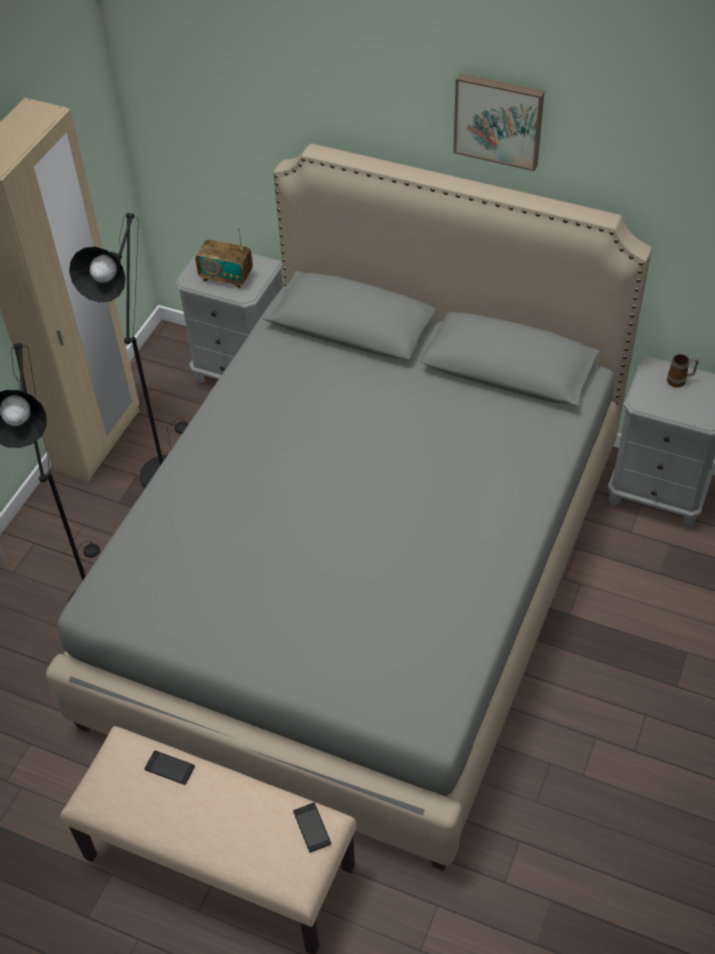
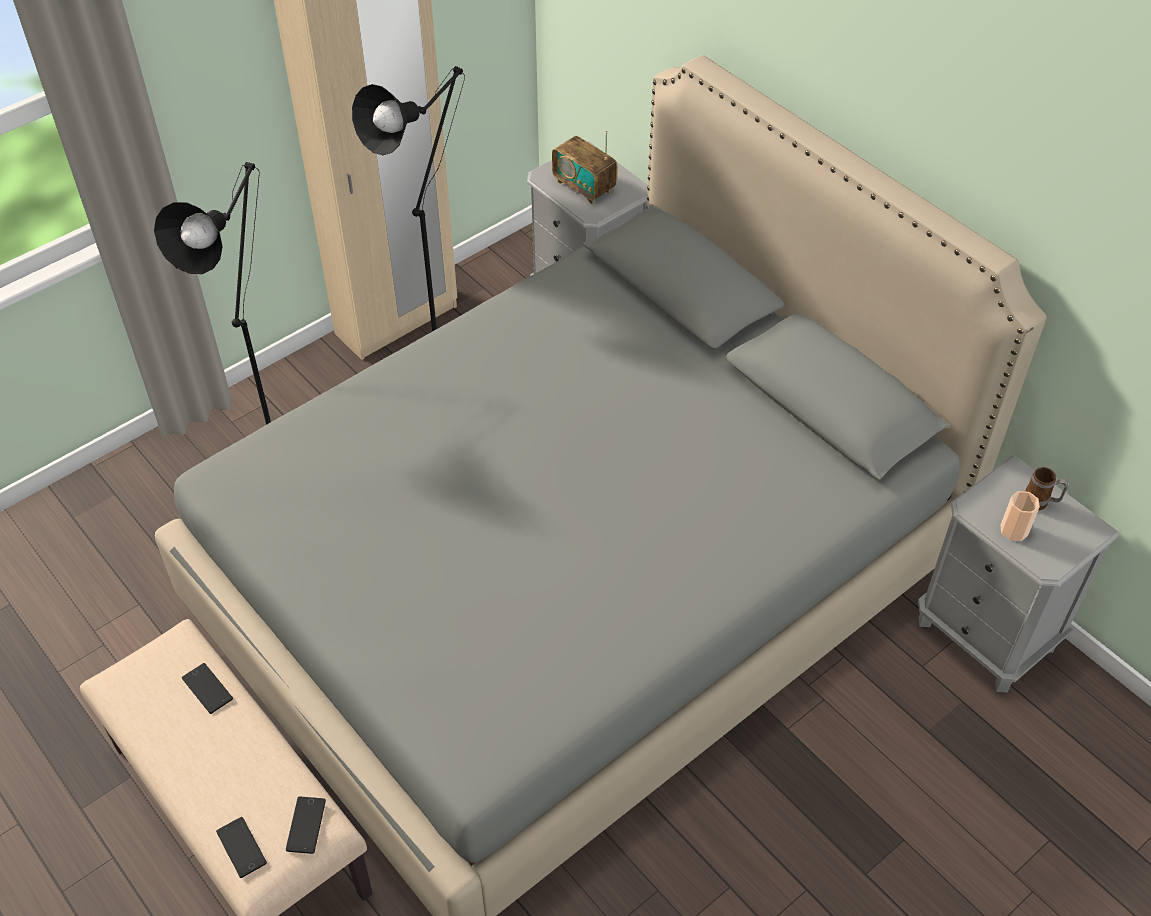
camera: 25 degrees right, 0 degrees up
picture [453,73,545,171] -> none
none -> phone [216,817,267,878]
none -> cup [1000,491,1040,541]

